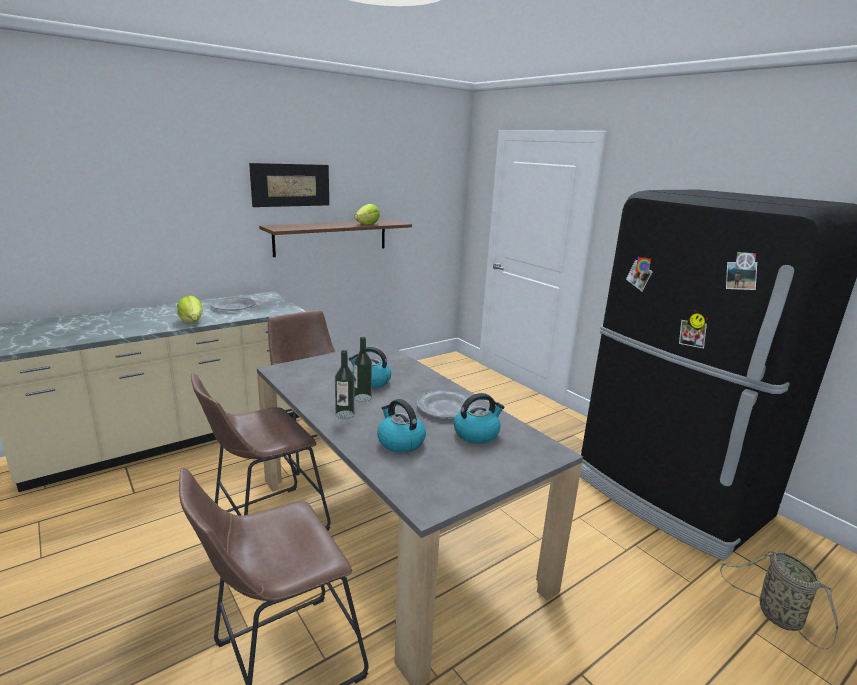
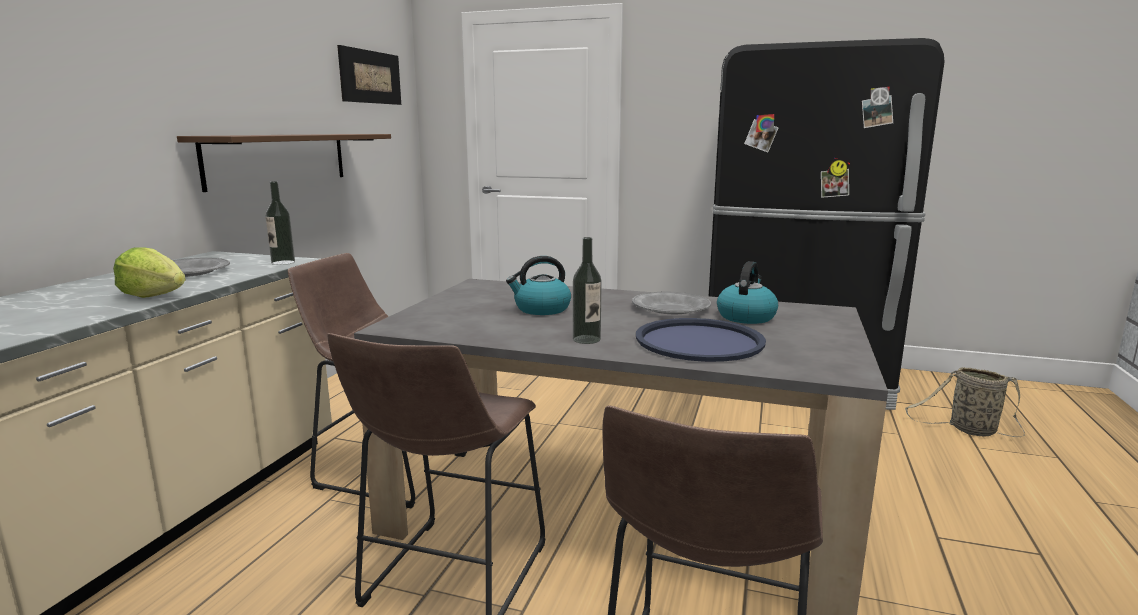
camera: 35 degrees left, 5 degrees down
picture [249,163,329,207] -> picture moved to [337,45,401,105]
bottle [354,337,372,402] -> bottle moved to [266,181,295,265]
lettuce [355,204,380,224] -> none
kettle [377,399,426,453] -> blue tray [636,318,766,362]

